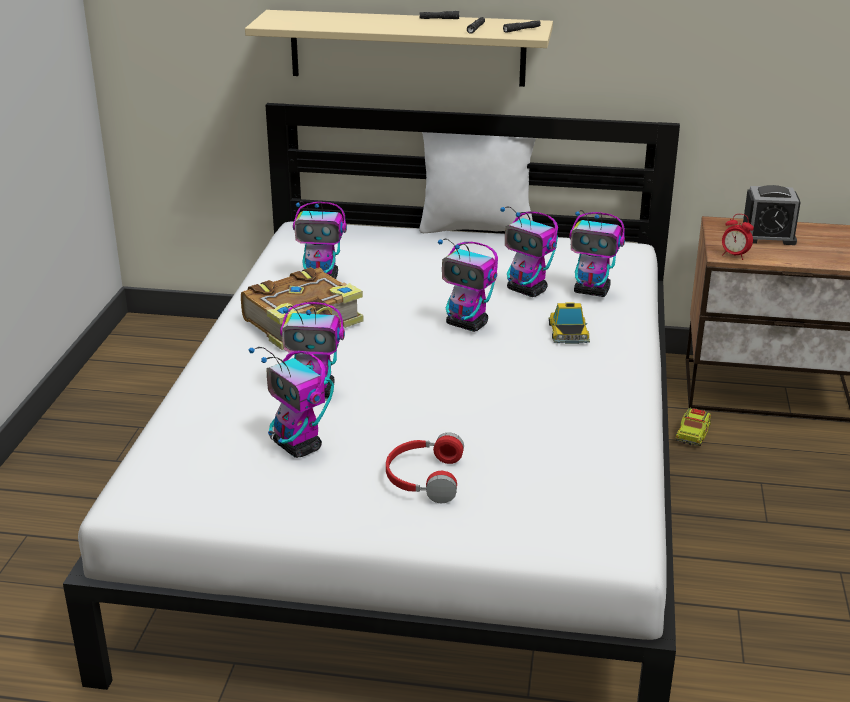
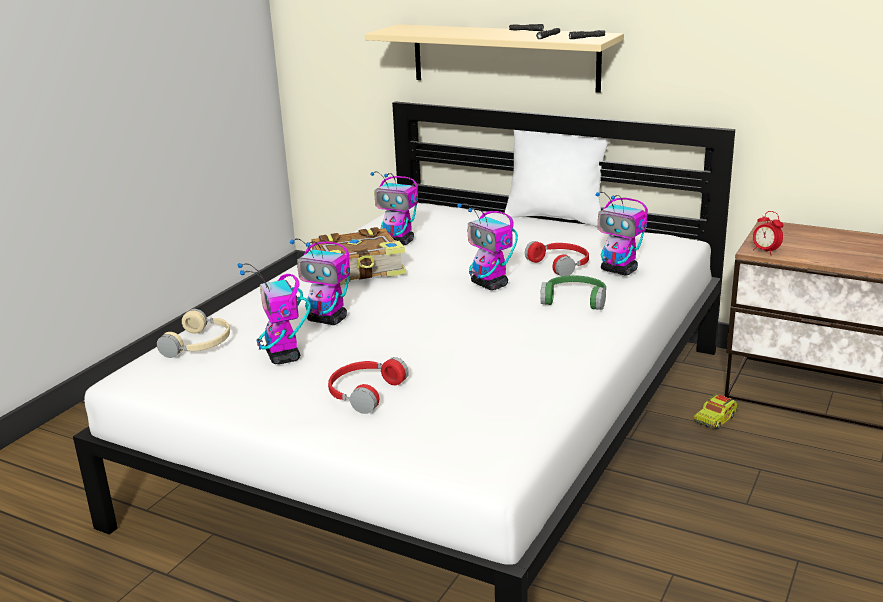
camera: 20 degrees right, 5 degrees down
toy robot [500,206,558,297] -> red headphones [525,241,589,276]
toy car [548,302,590,344] -> green headphones [540,275,606,310]
alarm clock [743,185,801,245] -> none
none -> beige headphones [157,309,230,358]

